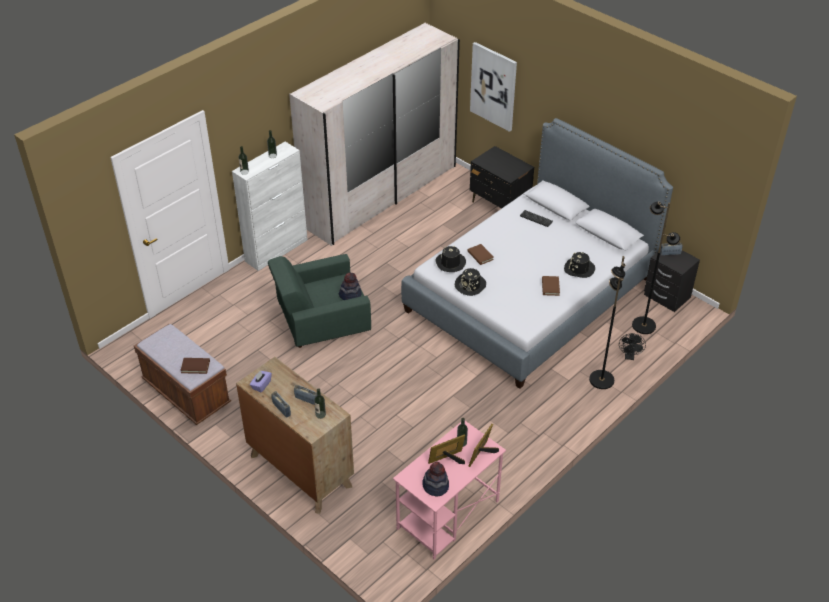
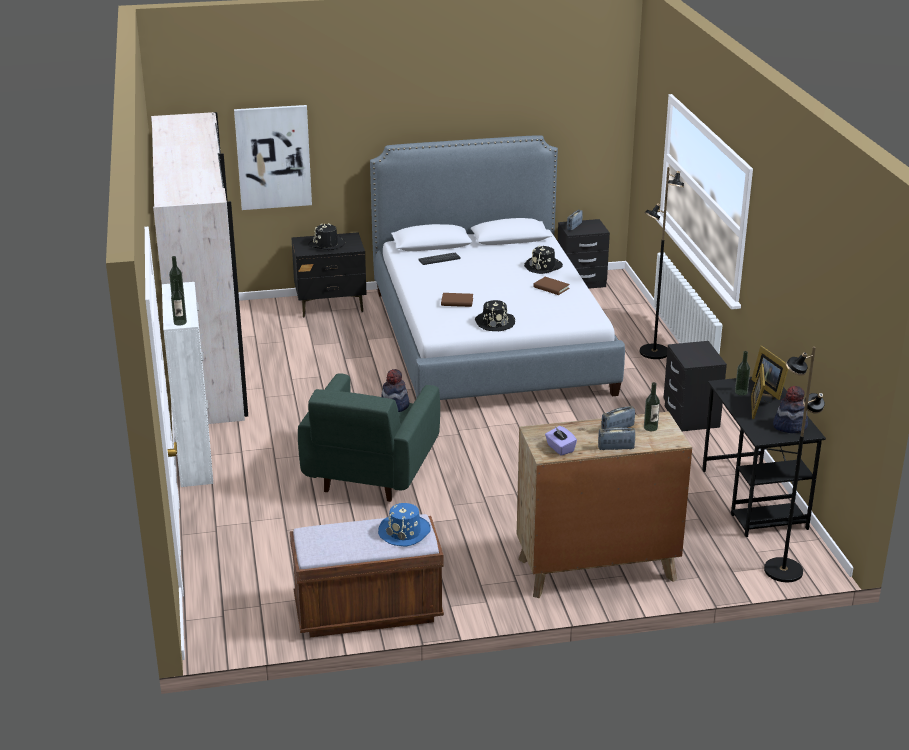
camera: 55 degrees left, 15 degrees down
brown book [180,358,210,374] -> blue hat [378,503,431,546]
pink desk [393,421,506,560] -> black desk [702,377,826,537]
black hat [435,246,466,272] -> black hat moved to [308,223,345,250]
black fan [619,333,646,360] -> none
black floor lamp [632,202,680,334] -> black floor lamp moved to [764,347,825,582]
none -> black nightstand [663,341,727,431]

